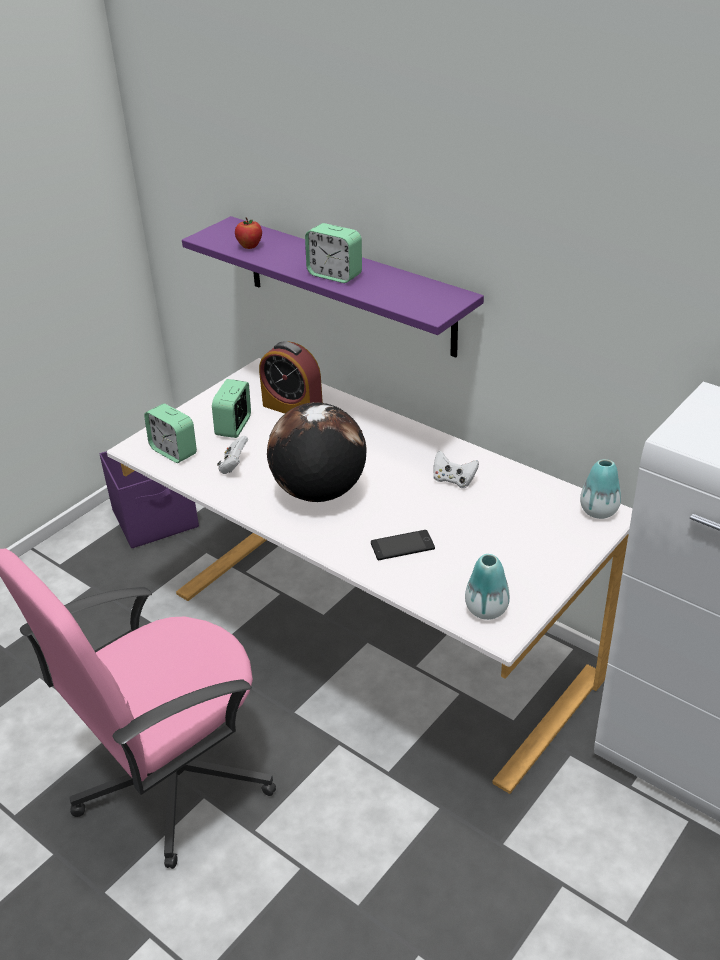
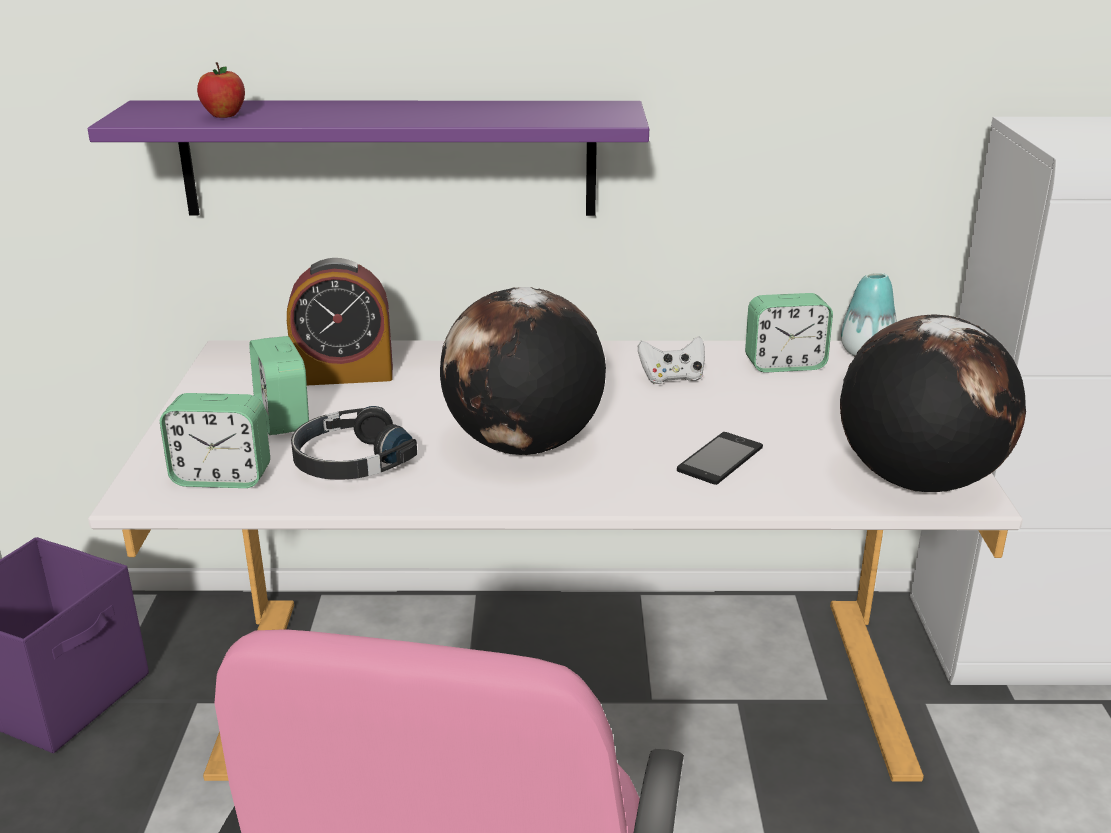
camera: 40 degrees left, 10 degrees down
white game controller [217,436,248,474] -> black headphones [291,406,417,480]
alarm clock [305,223,362,283] -> alarm clock moved to [745,293,833,373]
vase [465,554,510,620] -> globe [840,315,1026,492]

